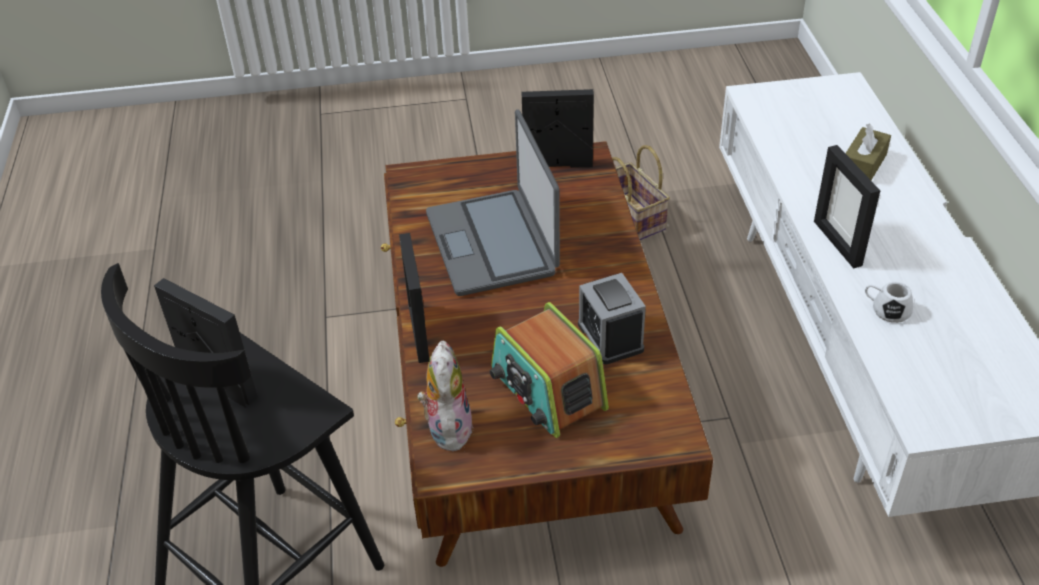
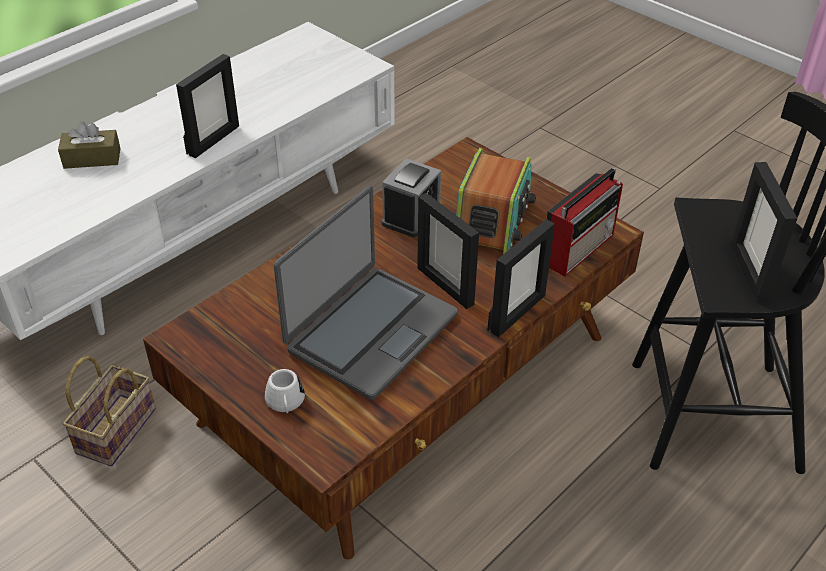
camera: 130 degrees left, 0 degrees up
plush toy [417,341,473,452] -> radio [547,168,623,276]
picture frame [521,89,594,168] -> picture frame moved to [417,193,479,309]
white mug [865,282,913,323] -> white mug moved to [265,369,305,413]

